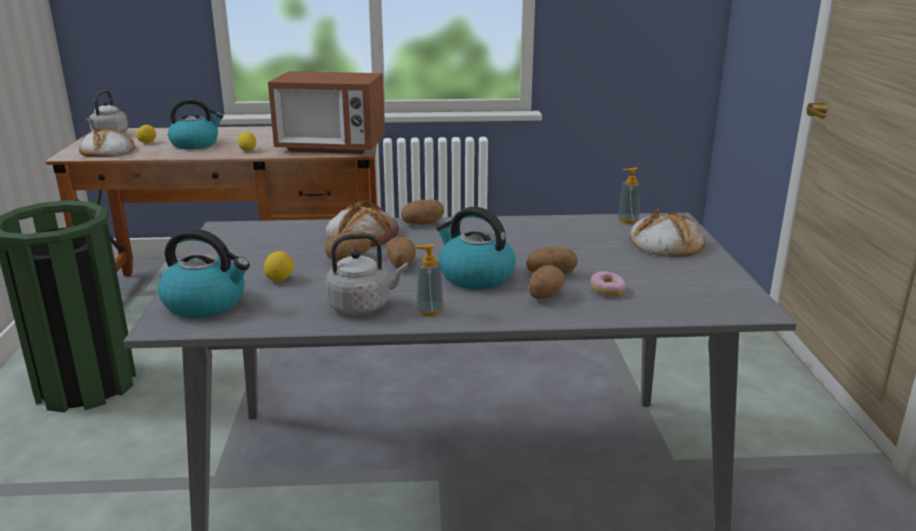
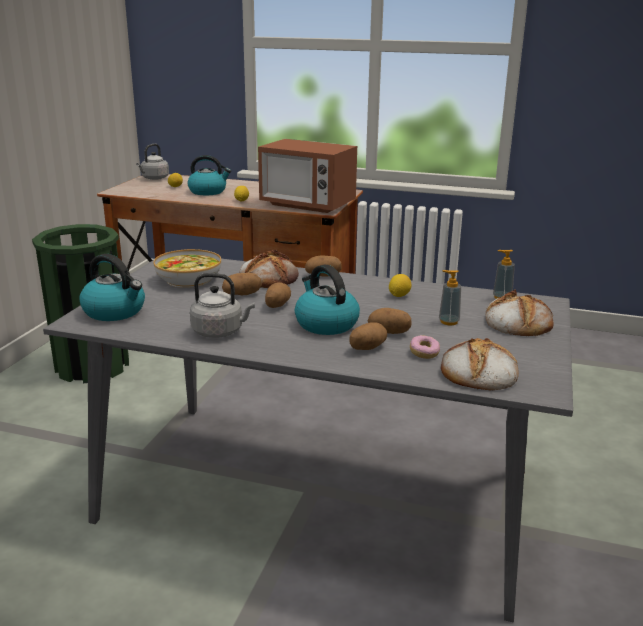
camera: 20 degrees right, 0 degrees up
bread [79,128,135,157] -> bread moved to [441,338,519,390]
lemon [264,251,294,282] -> lemon moved to [389,274,411,297]
soap dispenser [415,244,444,316] -> soap dispenser moved to [439,270,461,325]
none -> bowl [153,249,221,288]

